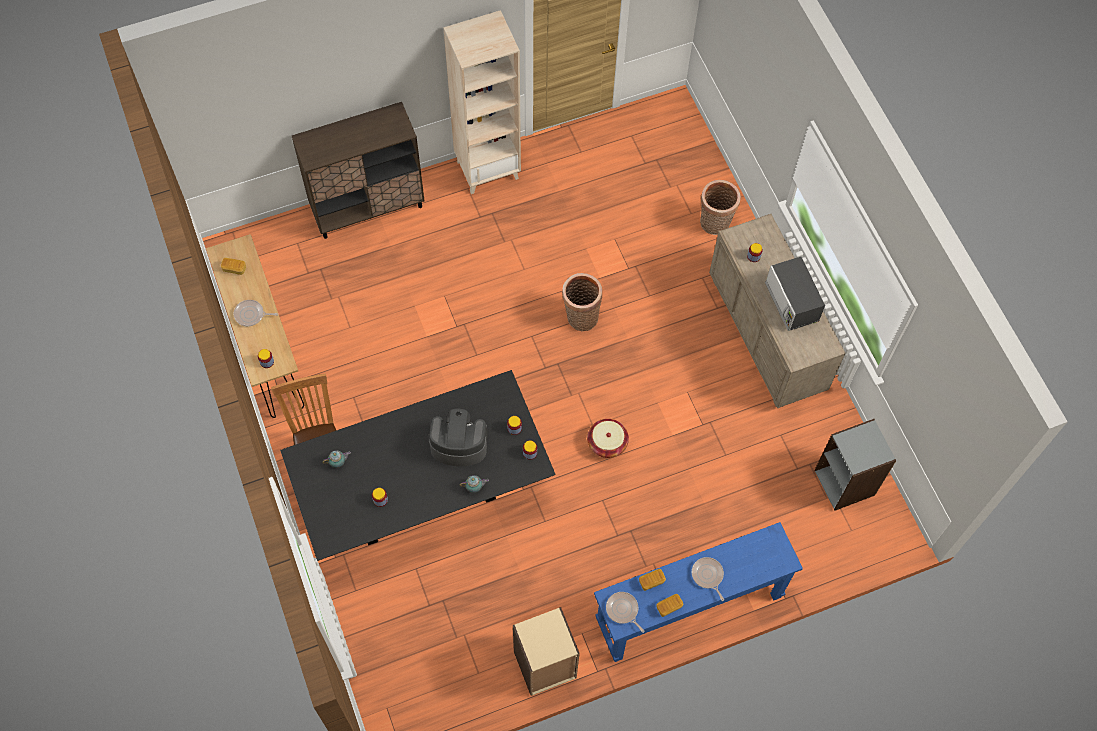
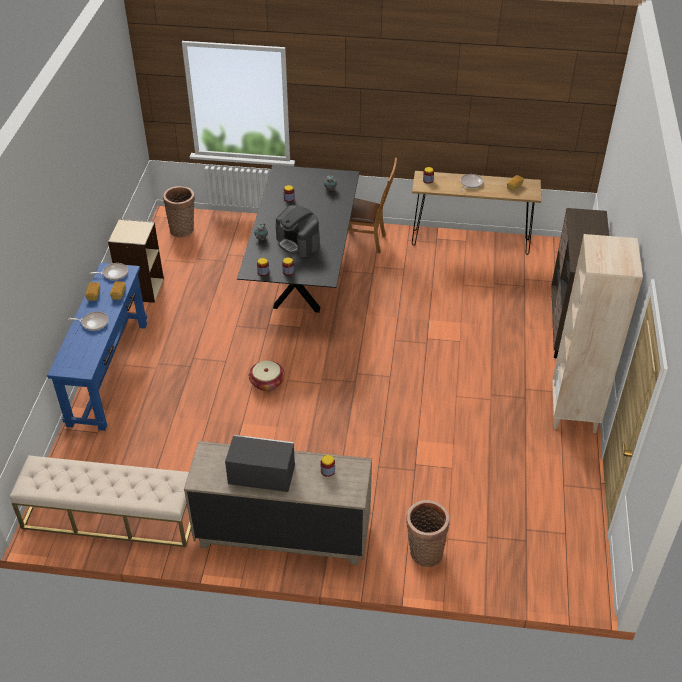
camera: 120 degrees right, 20 degrees down
coffee machine [429,409,487,466] -> coffee machine turned 105 degrees clockwise [276,205,320,257]
basket [562,273,602,331] -> basket moved to [163,186,195,237]
grey bookcase [814,419,897,511] -> beige bench [10,455,191,547]

